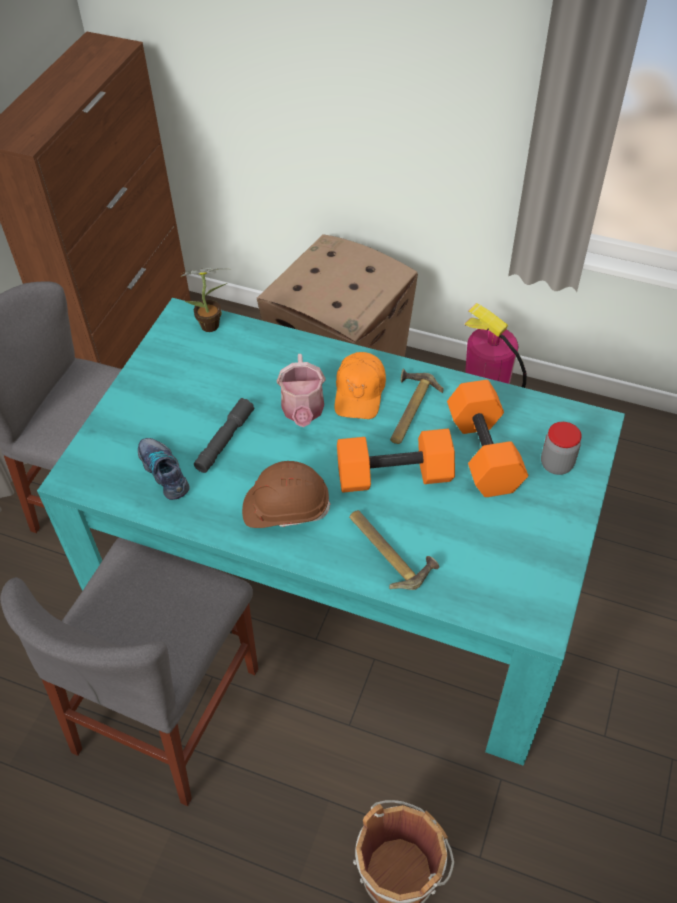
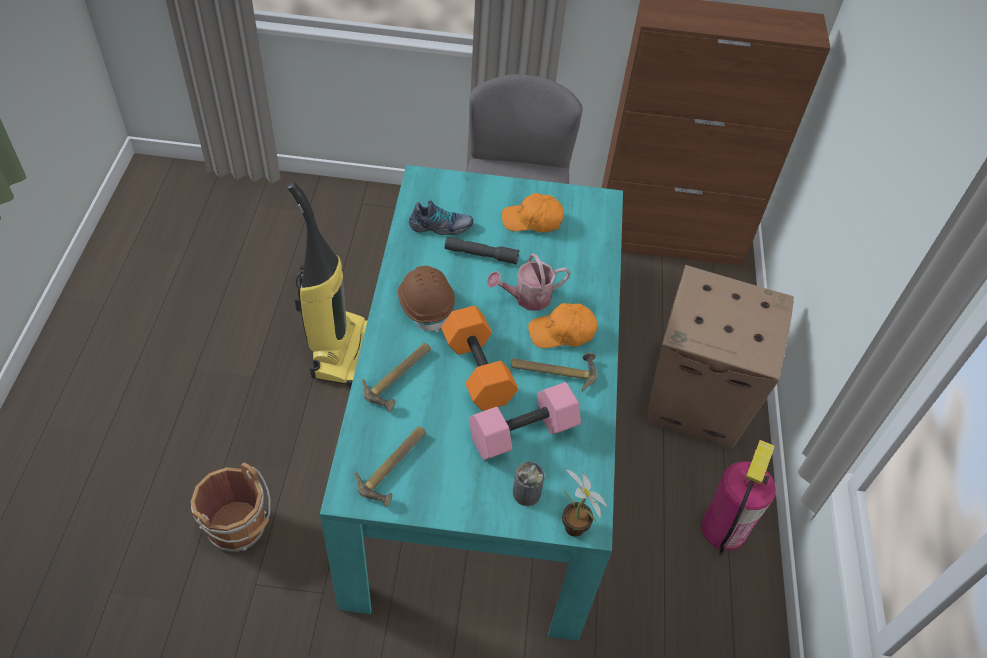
camera: 70 degrees right, 0 degrees up
grey chair [1,537,258,806] -> vacuum cleaner [287,181,368,387]
shoe [138,438,190,500] -> shoe turned 45 degrees clockwise [409,200,473,235]
potted plant [180,268,227,332] -> potted plant moved to [562,469,607,537]
orange dumbbell [447,380,528,497] -> pink dumbbell [469,382,581,460]
jar [541,422,582,475] -> can [513,462,545,506]
none -> hammer [355,426,426,507]
none -> orange cap [502,193,564,232]

